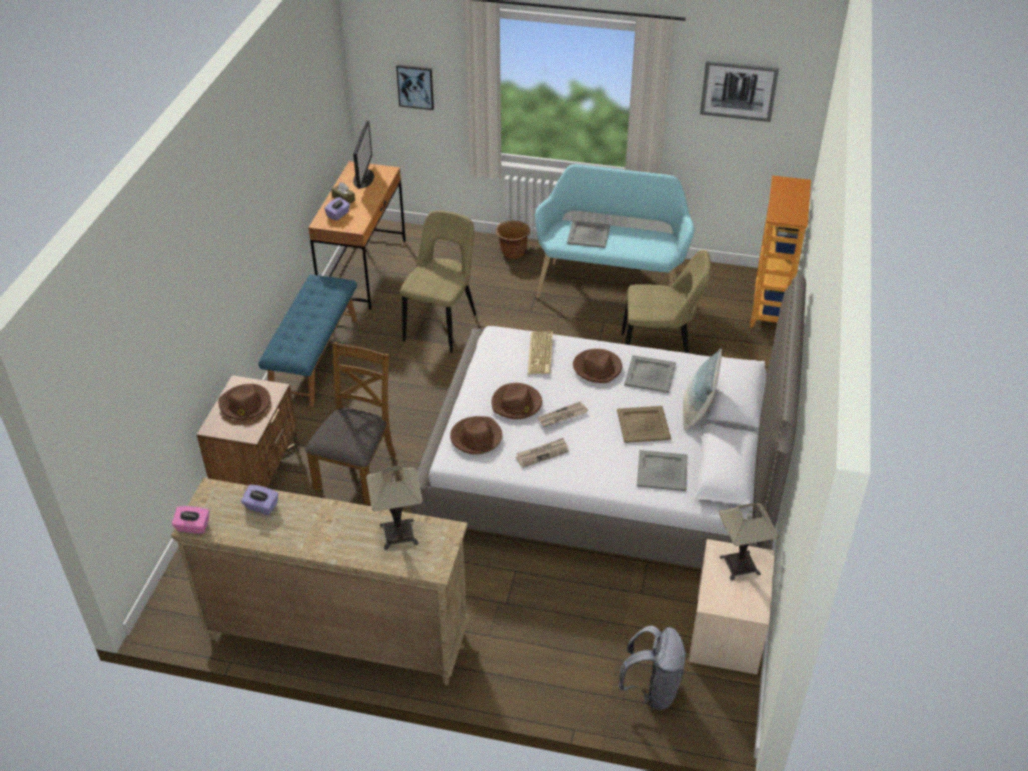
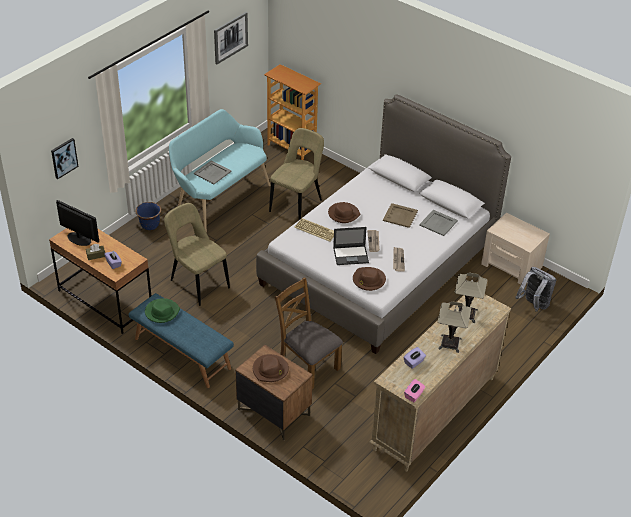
camera: 65 degrees left, 0 degrees up
brown hat [492,383,542,419] -> laptop [333,227,369,265]
brown planter [495,221,530,259] -> blue planter [135,202,161,230]
grey tray [624,355,676,393] -> none
pillow [683,348,722,431] -> none
table lamp [719,503,779,581] -> table lamp moved to [438,301,471,353]
none -> green hat [145,298,180,323]

